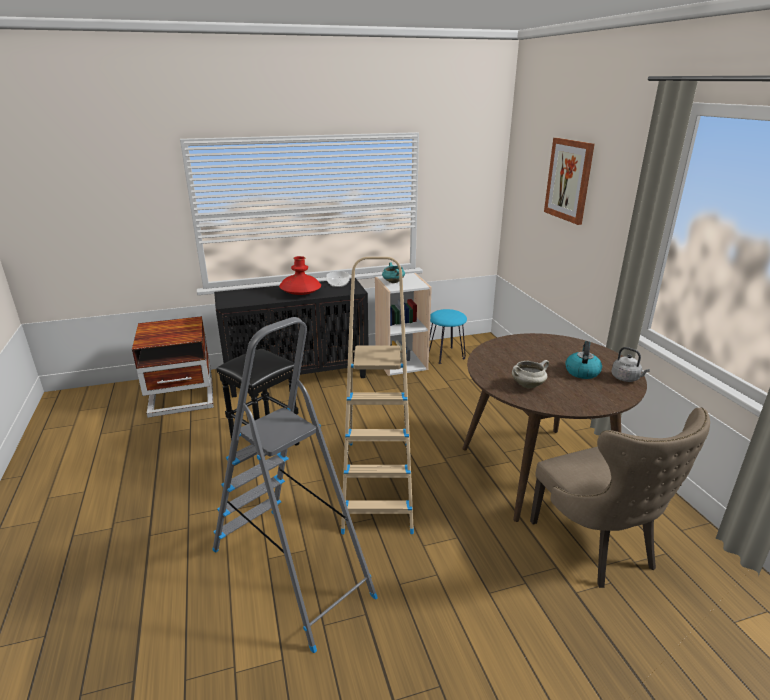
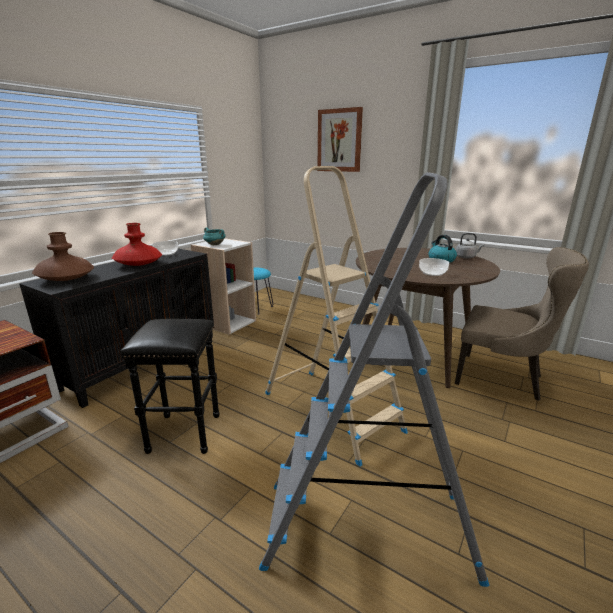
camera: 40 degrees left, 5 degrees down
white cooking pot [512,360,549,389] -> bowl [419,258,449,276]
none -> brown vase [32,232,94,281]

